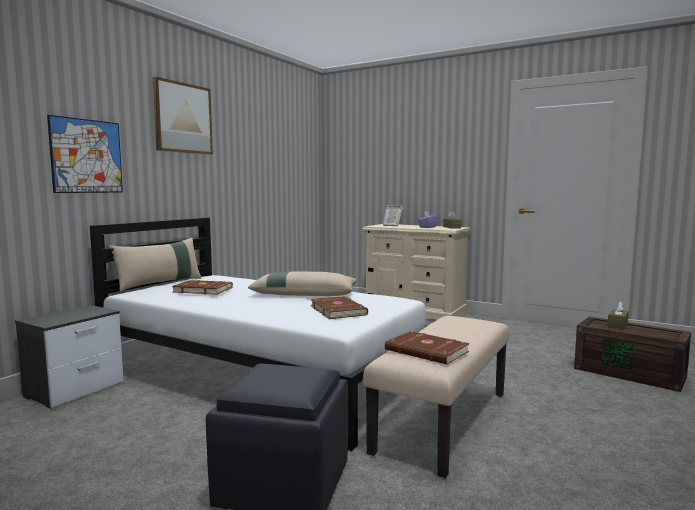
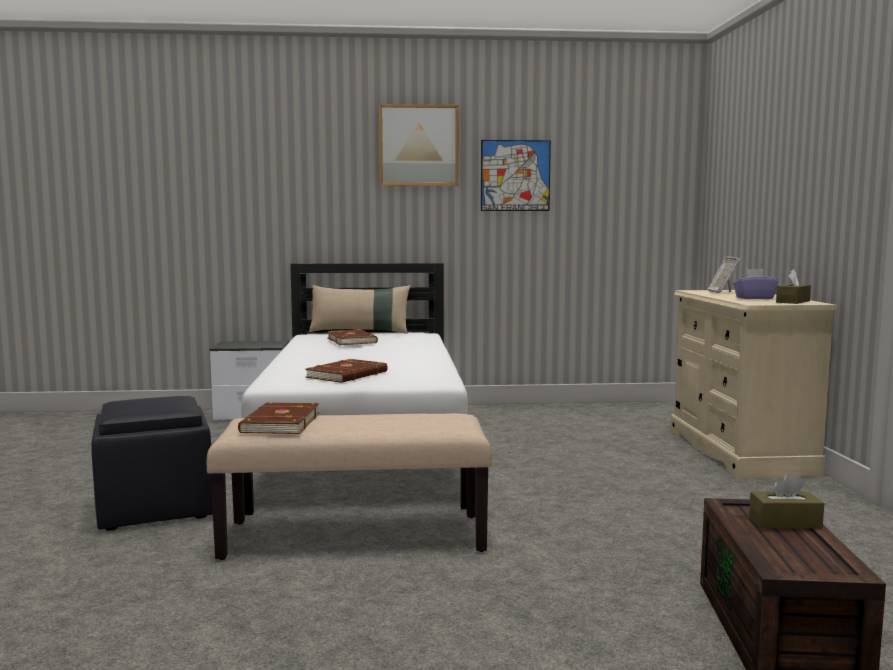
camera: 55 degrees right, 0 degrees up
picture [47,115,123,193] -> picture moved to [481,140,551,211]
beige pillow [248,271,358,296] -> none

